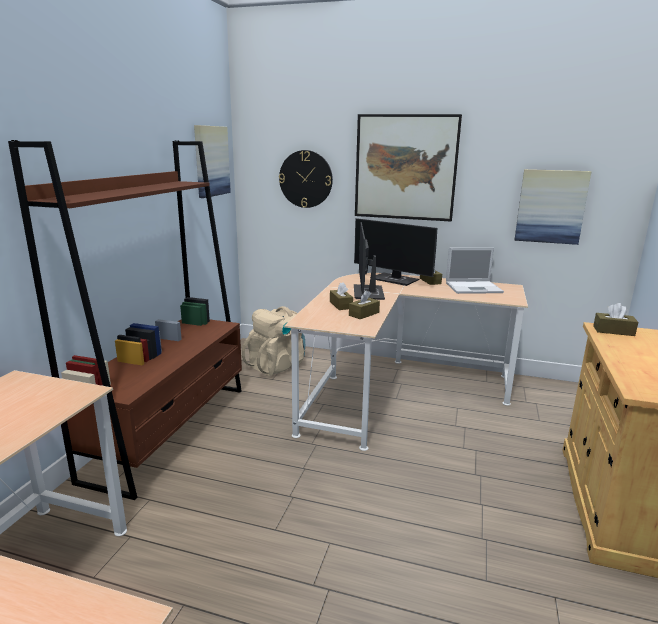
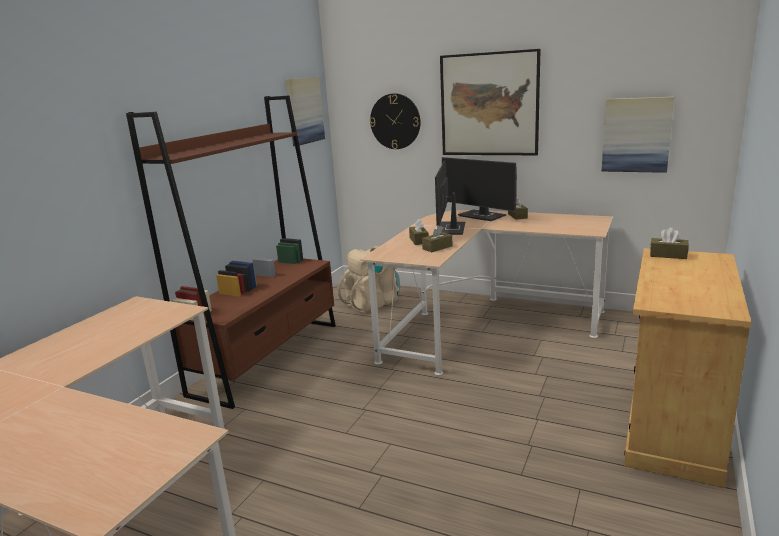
camera: 10 degrees right, 0 degrees up
laptop [446,247,504,294] -> none

